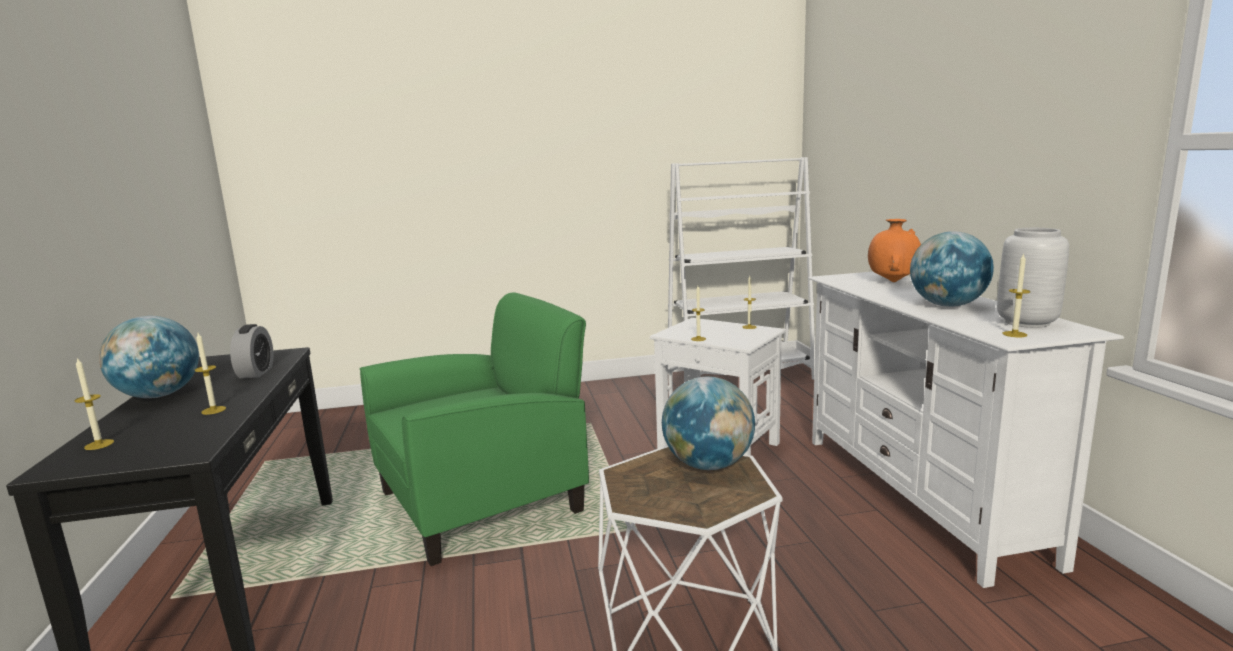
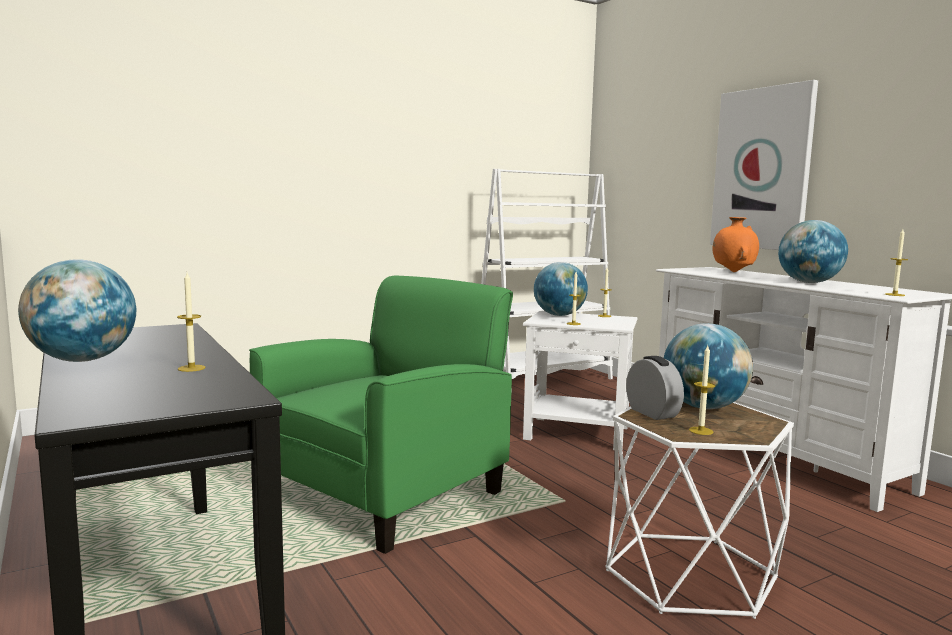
camera: 20 degrees left, 5 degrees down
candle [75,357,114,450] -> candle moved to [689,346,715,435]
alarm clock [230,324,274,379] -> alarm clock moved to [626,356,684,420]
grey vase [997,228,1069,328] -> none
none -> globe [534,262,588,316]
none -> picture [710,80,818,250]

